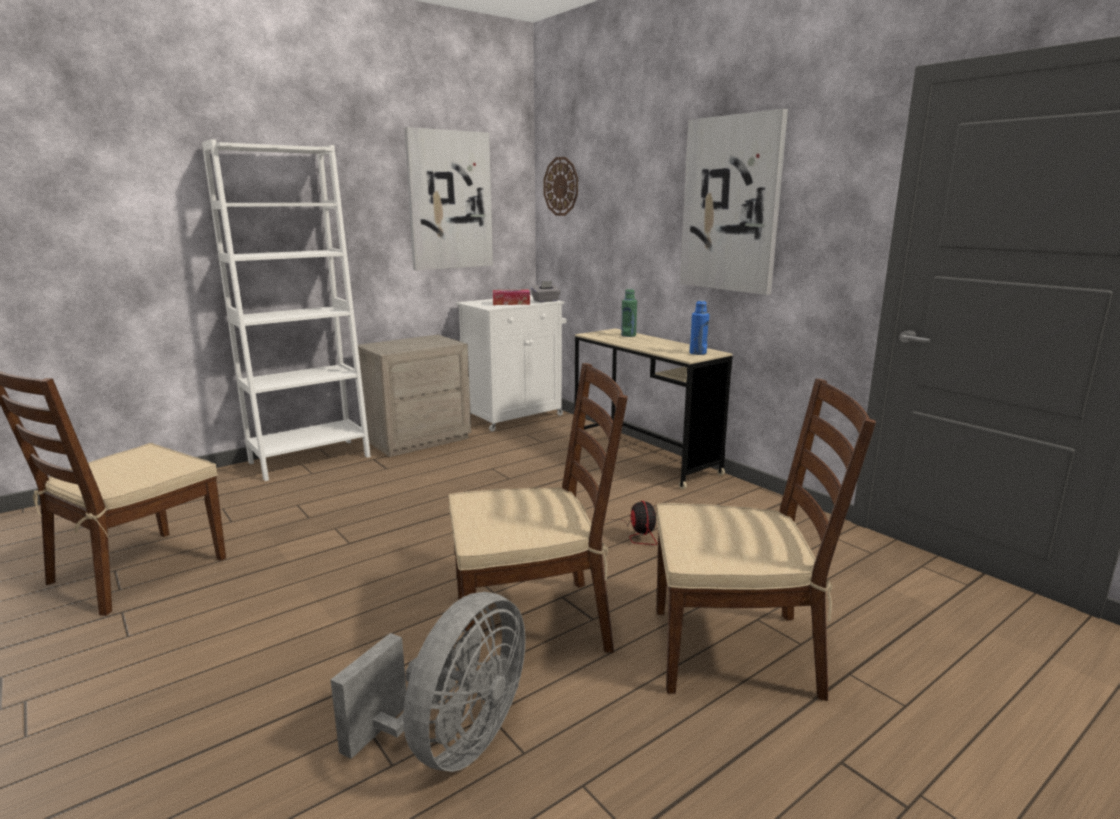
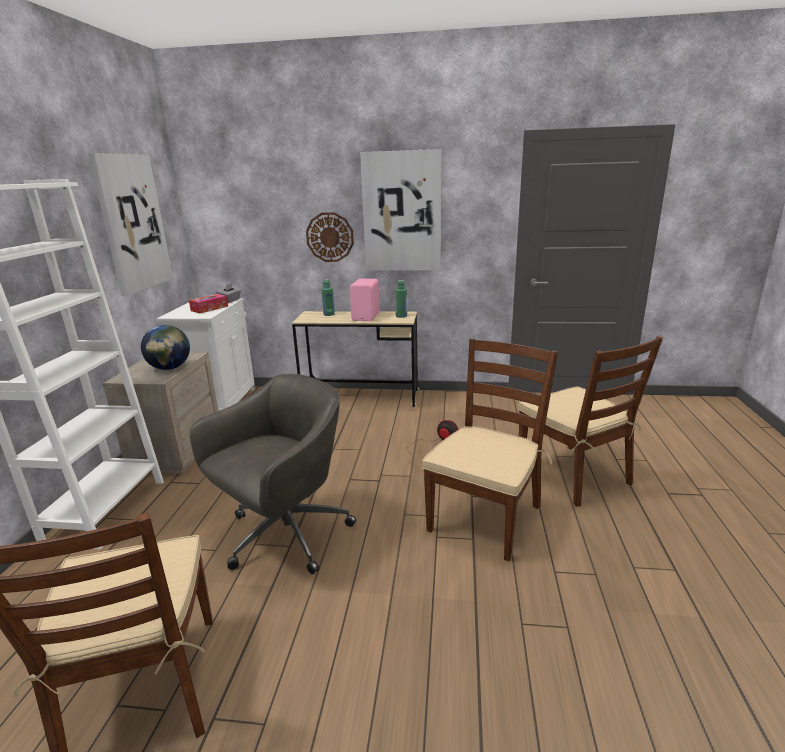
camera: 45 degrees left, 5 degrees up
grey fan [330,592,526,772] -> none
wall clock [543,157,578,216] -> wall clock moved to [306,212,354,262]
brown chair [656,378,876,701] -> brown chair turned 105 degrees clockwise [519,336,663,507]
blue bottle [690,300,709,355] -> green bottle [395,280,407,318]
none -> globe [141,325,190,370]
none -> grey office chair [190,374,356,574]
none -> pink speaker [350,279,380,321]

